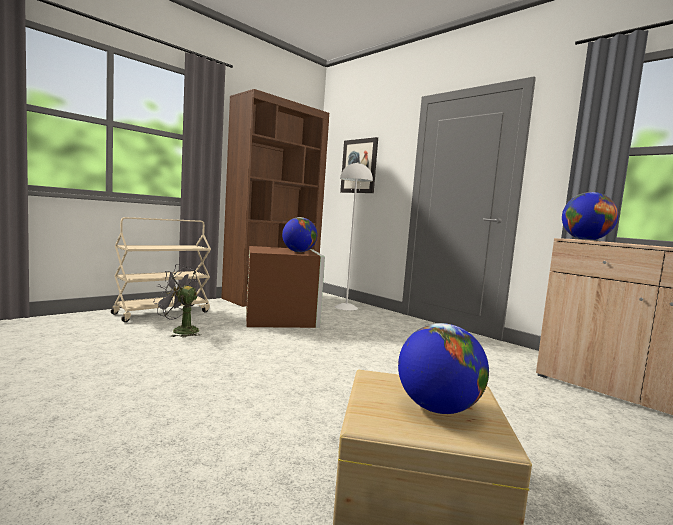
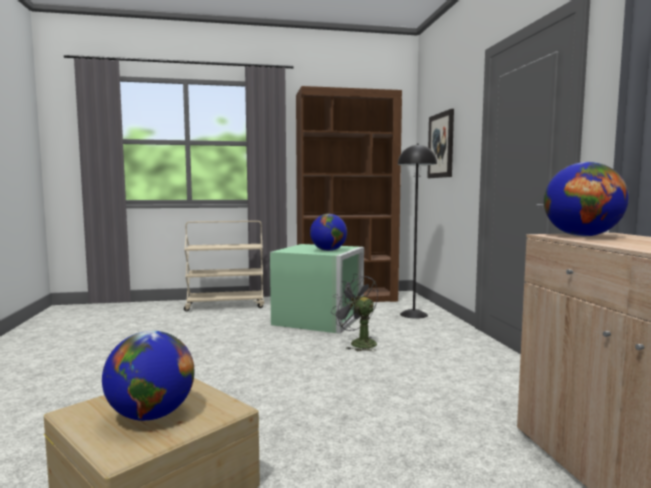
camera: 35 degrees right, 0 degrees up
grey fan [153,264,201,338] -> grey fan moved to [331,274,378,351]
brown storage box [246,246,325,328] -> green storage box [270,244,364,334]
white floor lamp [335,162,373,310] -> black floor lamp [398,144,437,319]

